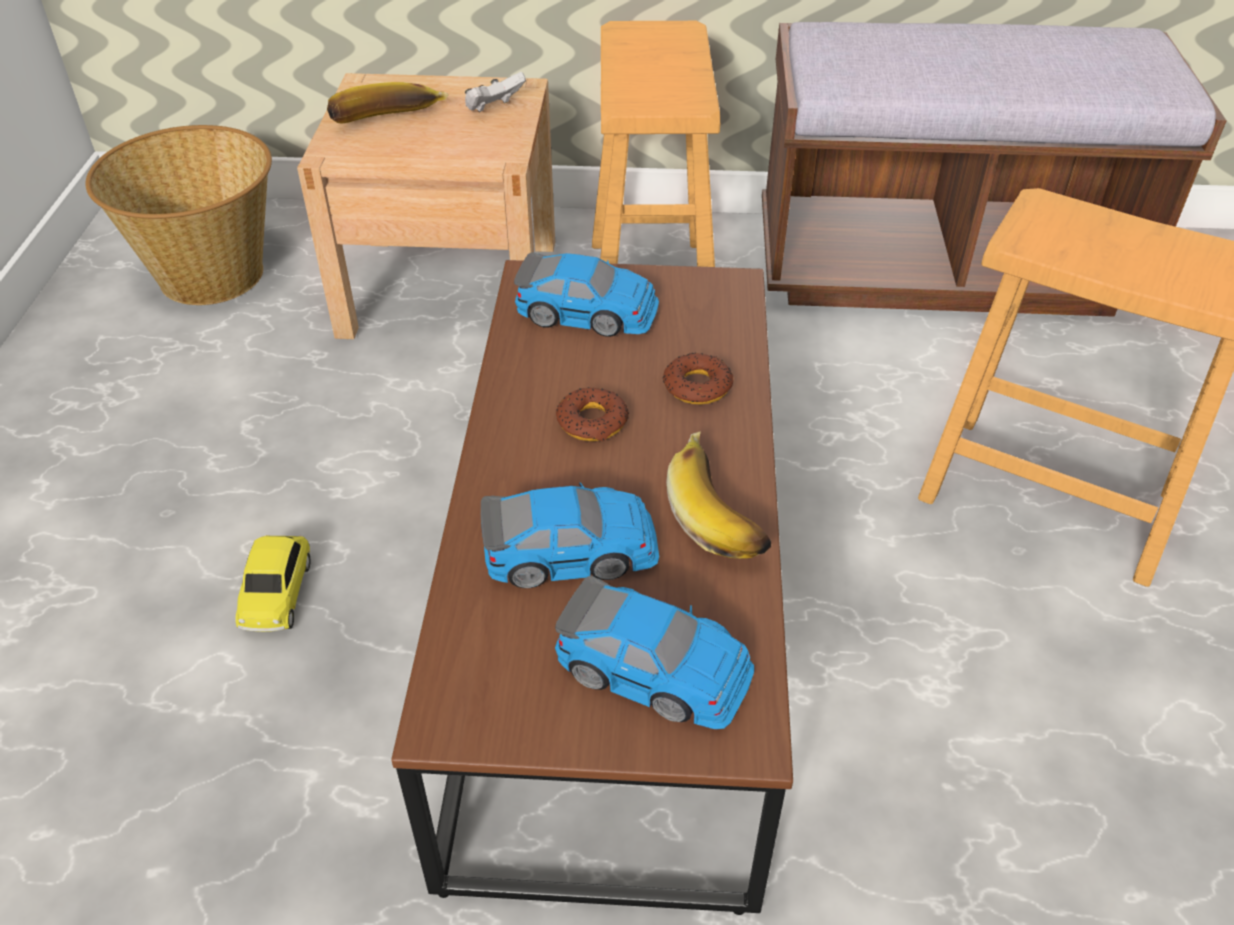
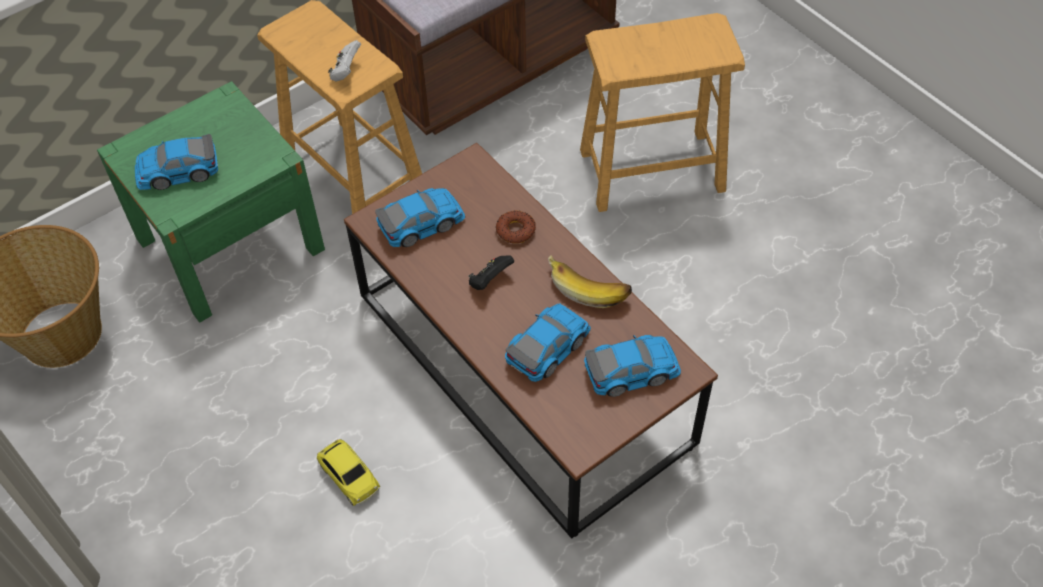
camera: 40 degrees left, 10 degrees up
beige nightstand [297,73,555,339] -> green nightstand [97,81,325,322]
banana [327,82,449,123] -> toy car [135,134,218,190]
white game controller [465,72,526,112] -> white game controller moved to [328,40,361,82]
donut [556,387,629,441] -> black game controller [468,256,514,290]

